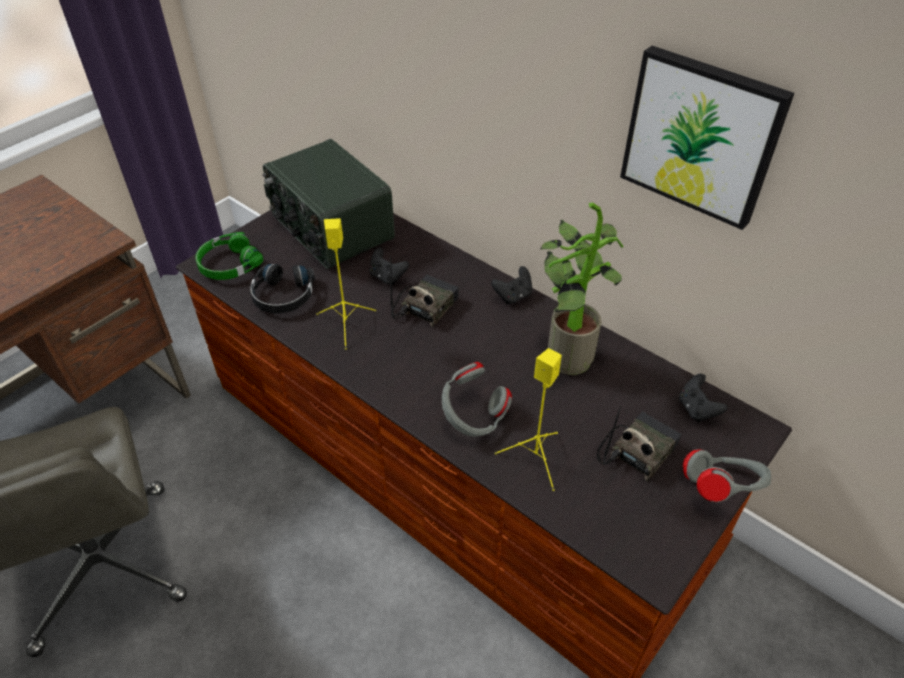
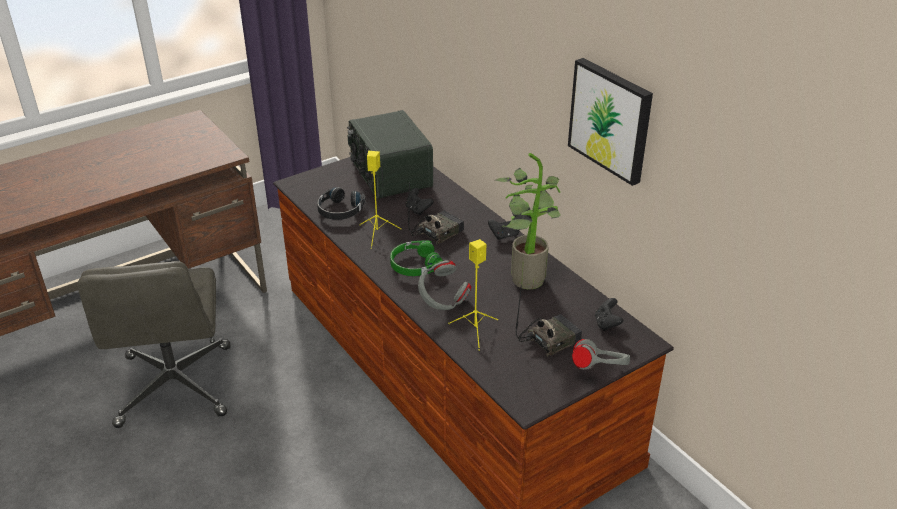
camera: 15 degrees right, 10 degrees down
green headphones [195,232,263,280] -> green headphones moved to [390,240,443,276]

